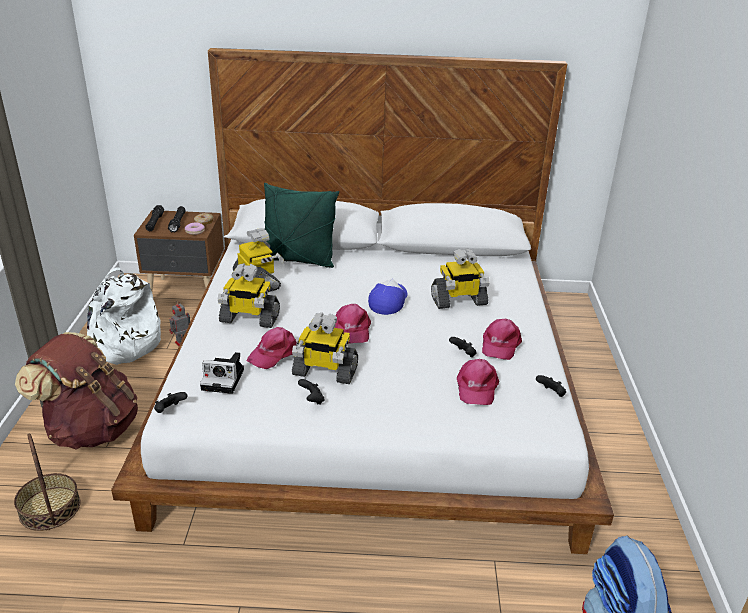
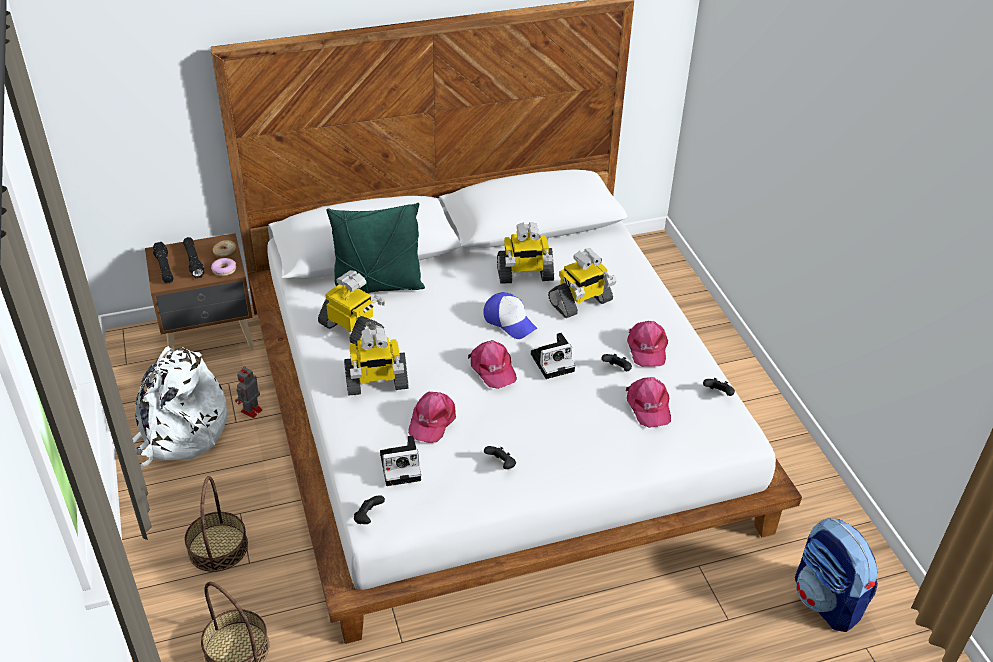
camera: 20 degrees left, 10 degrees up
brown backpack [15,332,138,450] -> basket [185,476,248,572]
toy robot [292,313,358,384] -> toy robot moved to [497,222,554,284]
cap [368,279,408,315] -> cap turned 135 degrees clockwise [483,292,537,339]
none -> camera [531,333,575,379]

